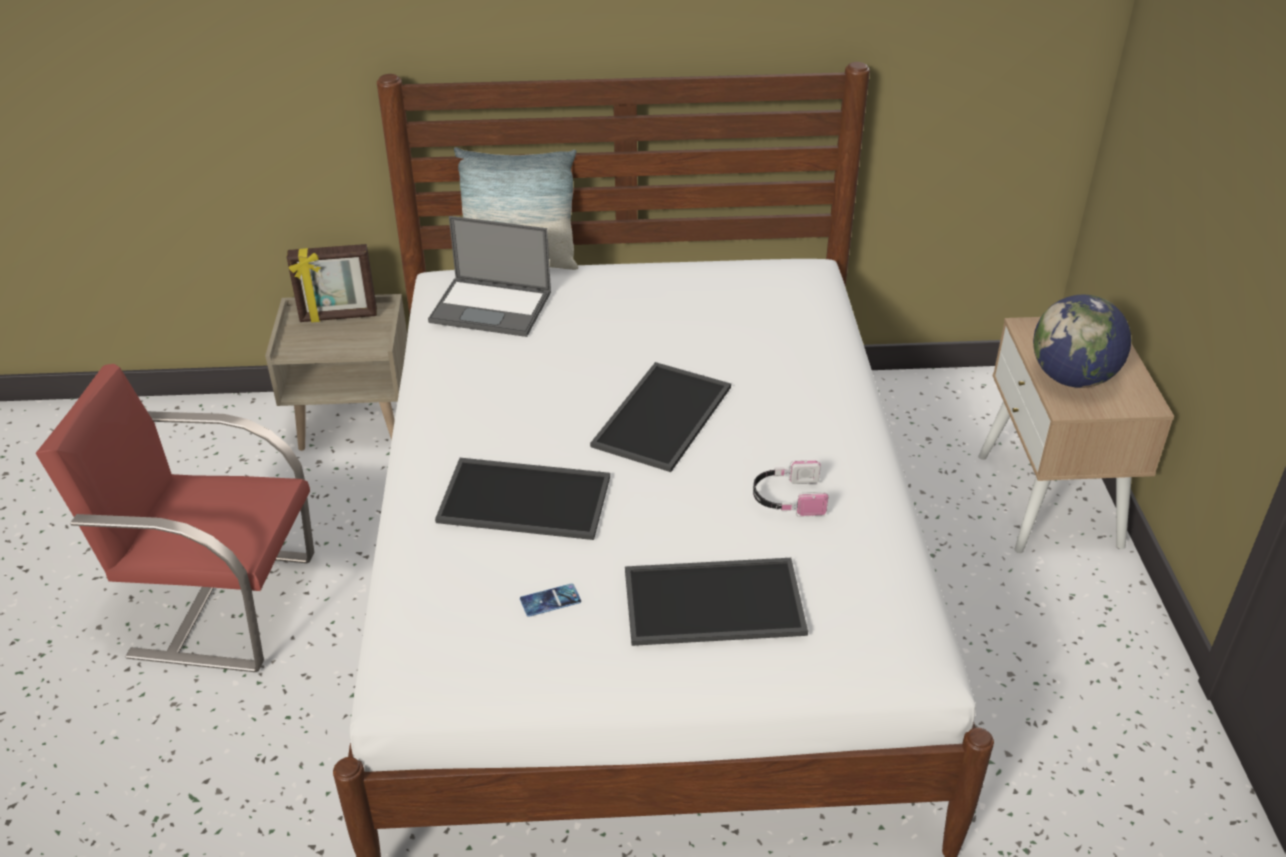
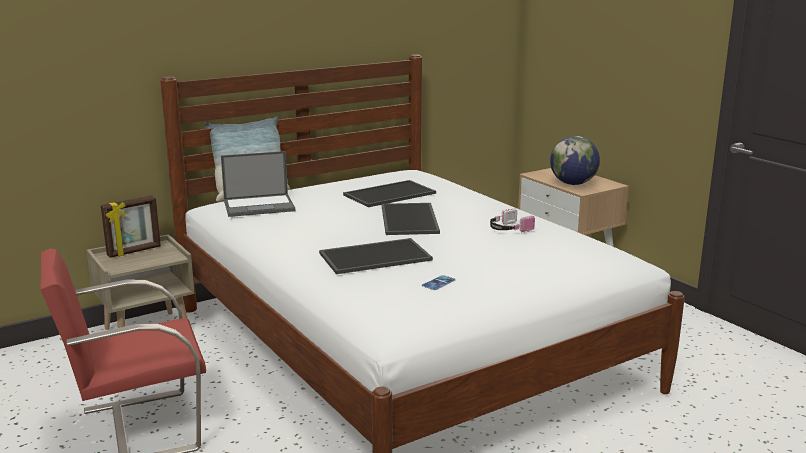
camera: 30 degrees left, 20 degrees down
tray [625,558,808,646] -> tray moved to [343,180,436,207]

